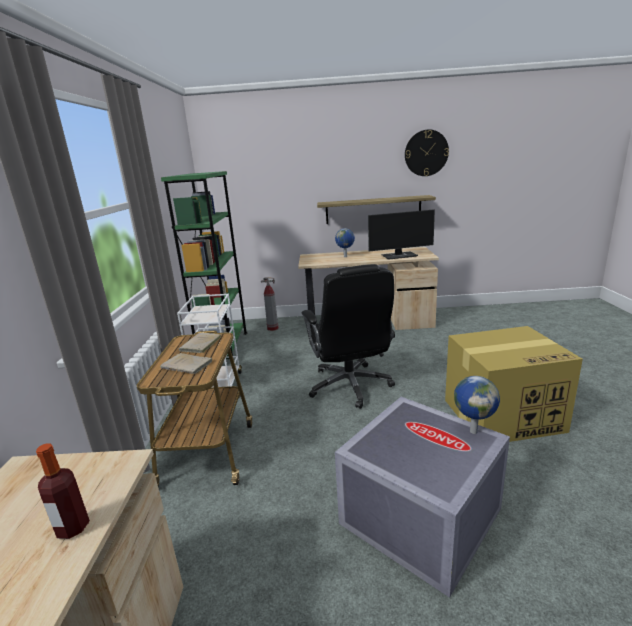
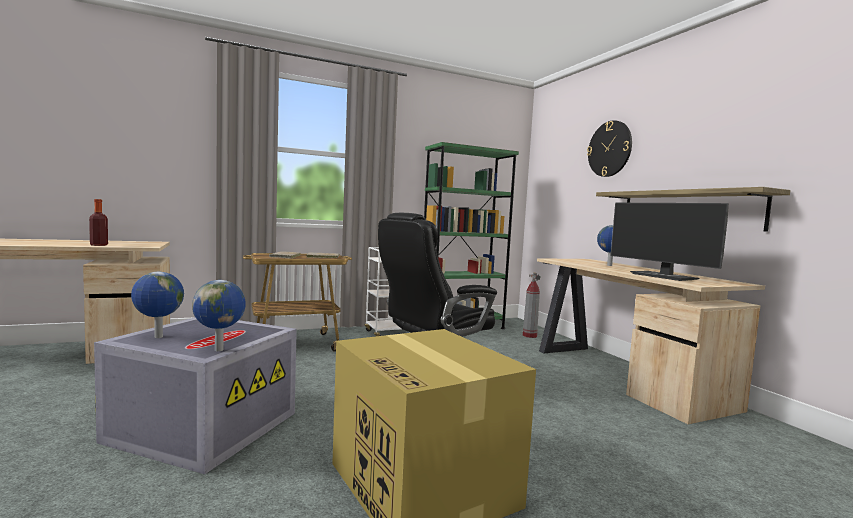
camera: 65 degrees right, 15 degrees down
wall clock [405,130,449,176] -> wall clock moved to [587,120,632,177]
none -> globe [131,272,184,338]

